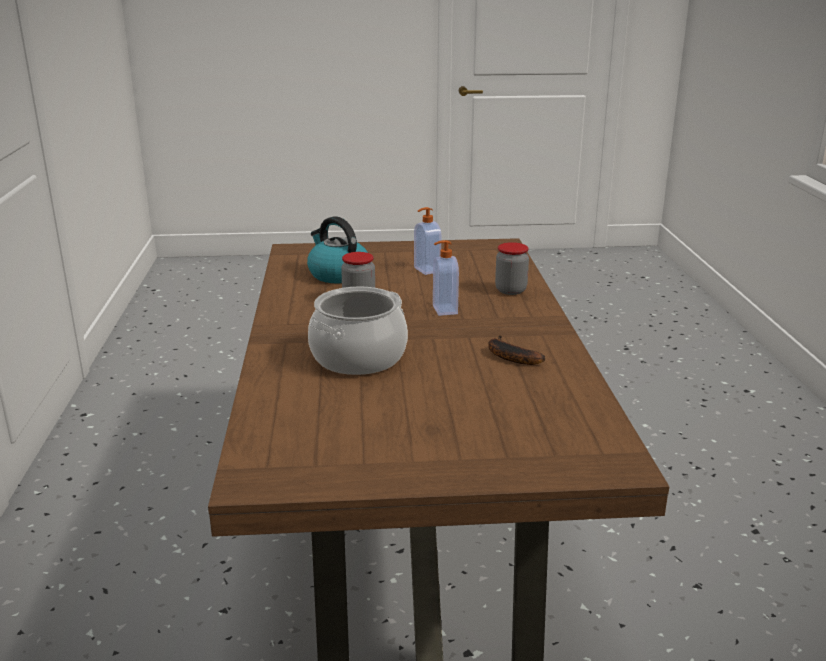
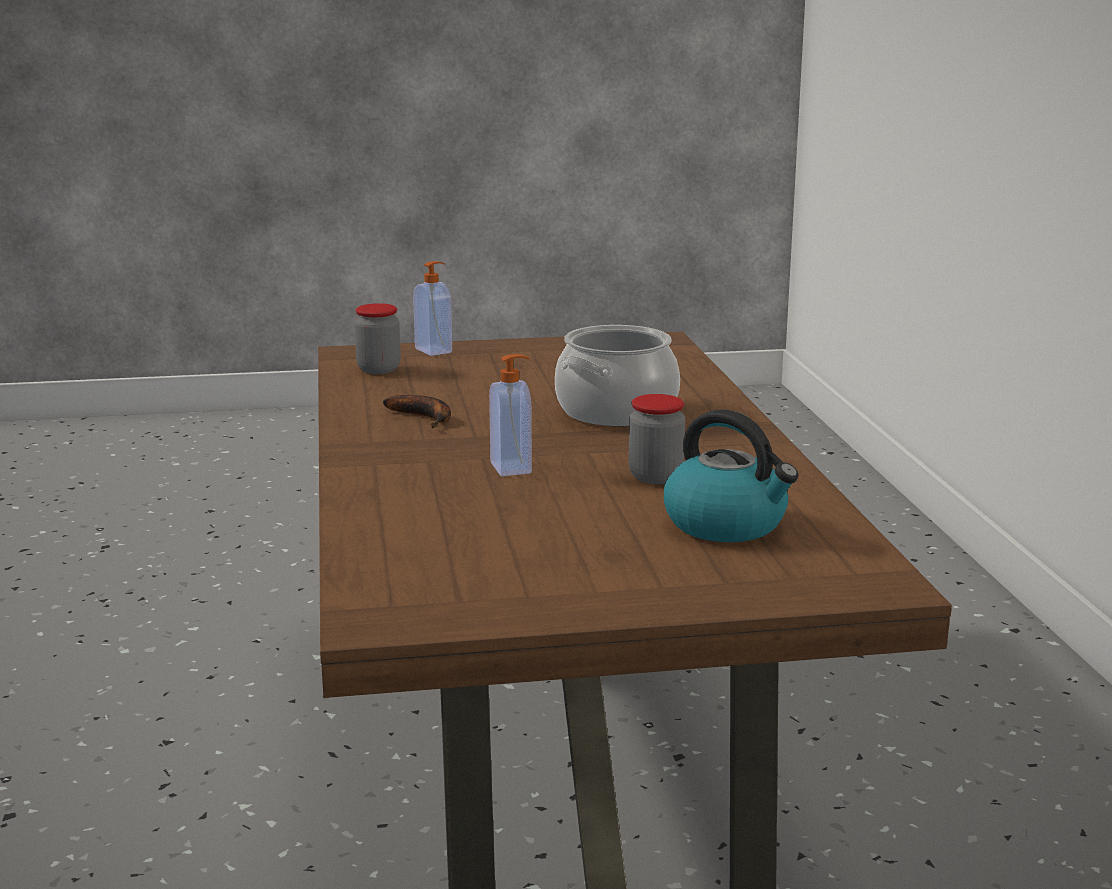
camera: 175 degrees right, 5 degrees down
soap dispenser [414,207,441,275] -> soap dispenser moved to [413,261,452,356]
jar [495,242,529,295] -> jar moved to [355,303,401,374]

